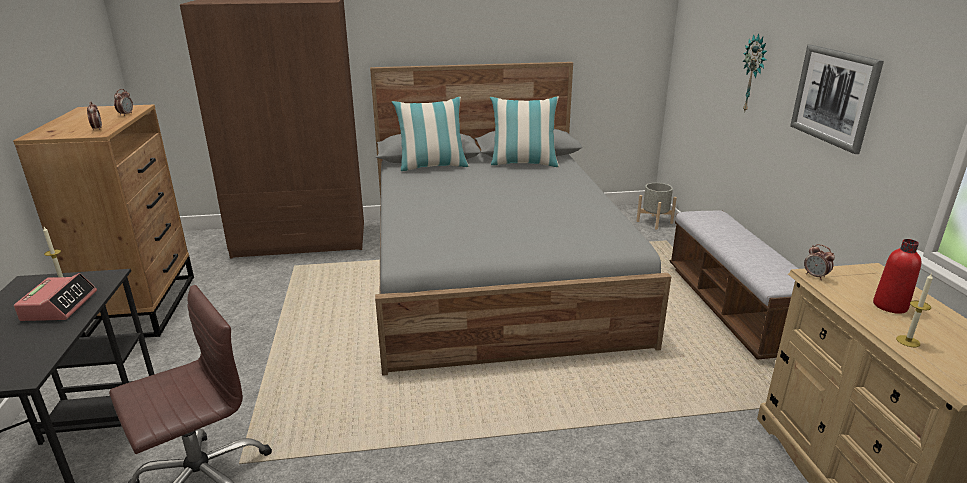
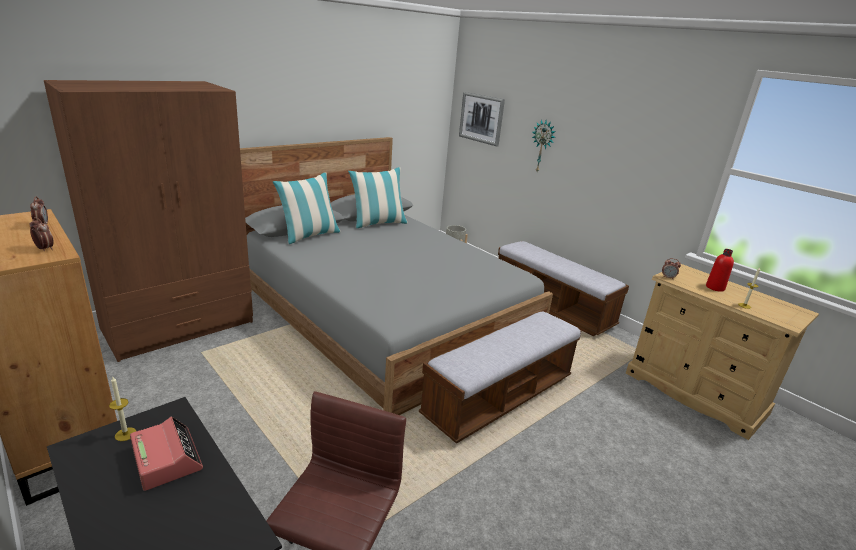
camera: 35 degrees left, 0 degrees up
picture [790,45,884,154] -> picture moved to [459,92,505,147]
none -> bench [419,311,581,443]

